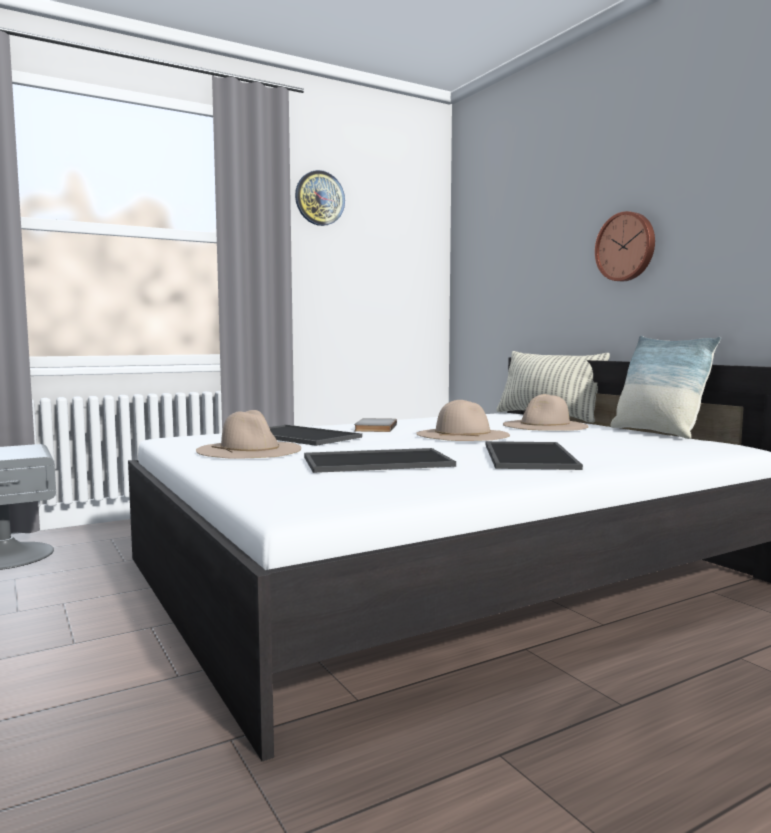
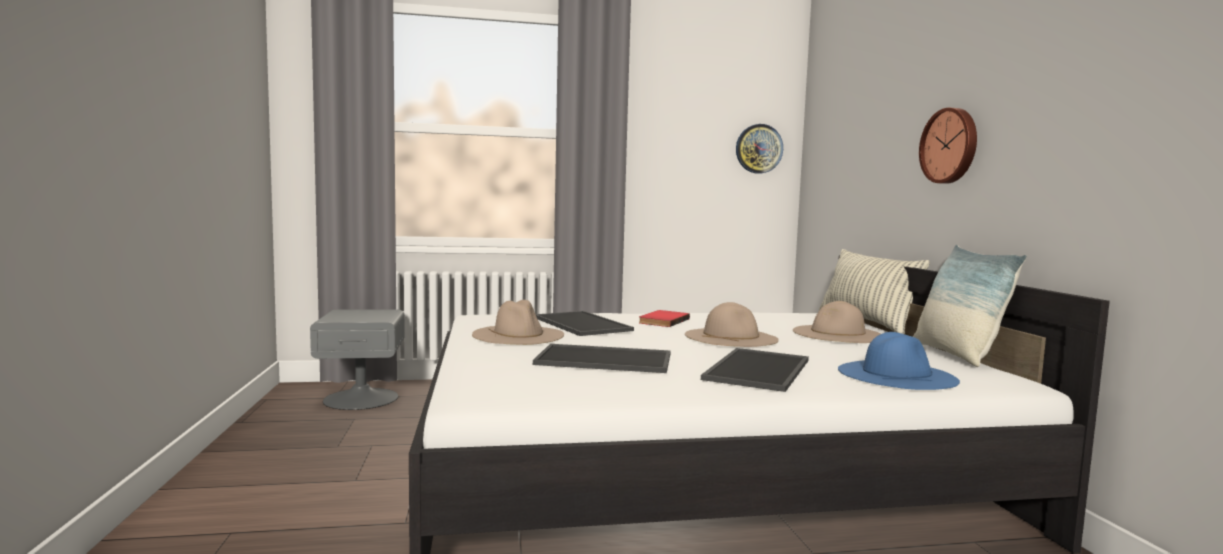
camera: 20 degrees right, 0 degrees up
wall clock [295,170,345,226] -> wall clock moved to [736,124,783,174]
grey book [354,418,397,432] -> red book [639,310,690,327]
none -> blue hat [838,332,960,390]

